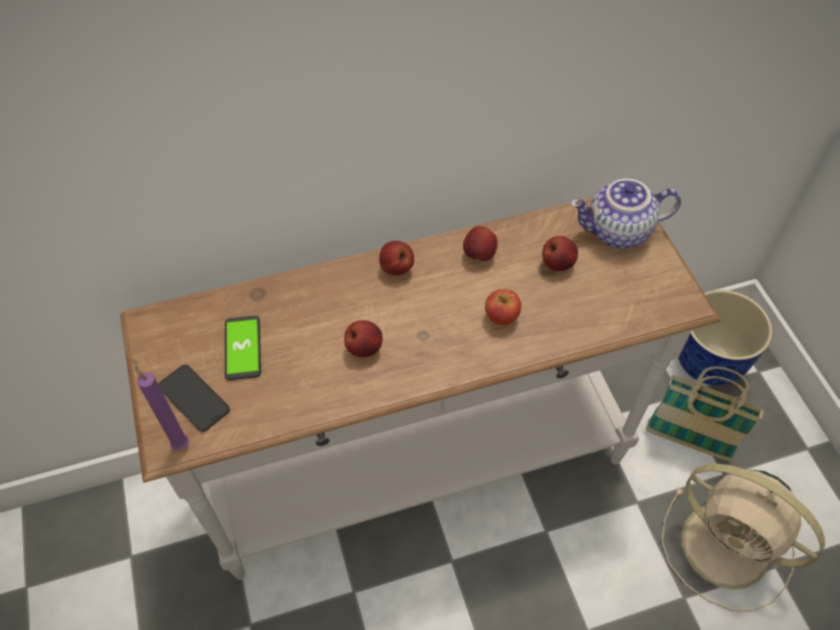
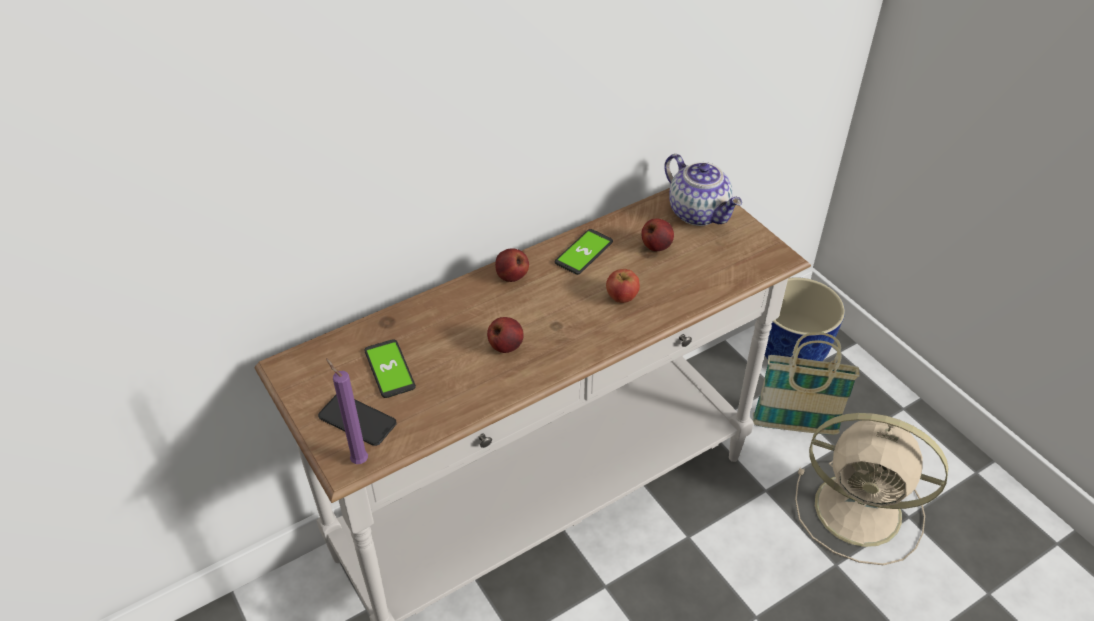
camera: 15 degrees left, 10 degrees down
apple [463,226,498,261] -> phone [555,229,613,275]
teapot [570,179,681,248] -> teapot turned 105 degrees counterclockwise [665,154,742,226]

